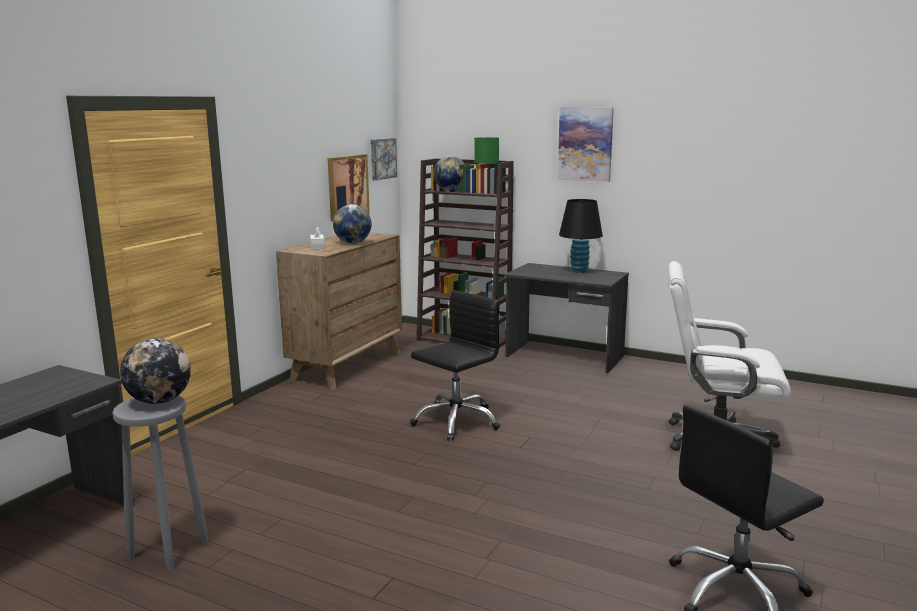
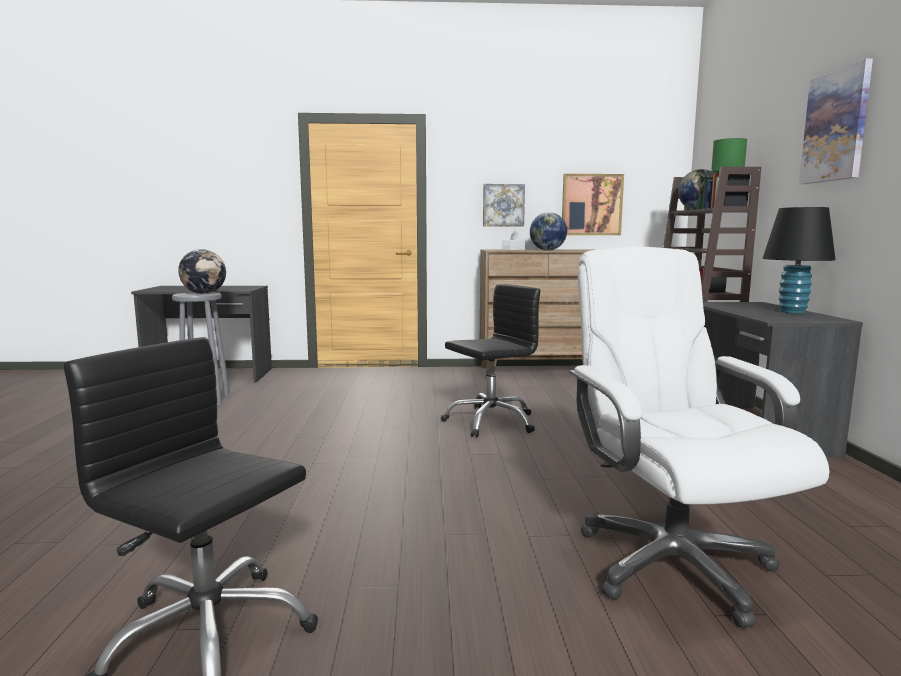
camera: 60 degrees right, 5 degrees down
picture [371,138,397,181] -> picture moved to [483,184,525,227]
black office chair [410,290,500,441] -> black office chair turned 45 degrees counterclockwise [441,284,541,437]

